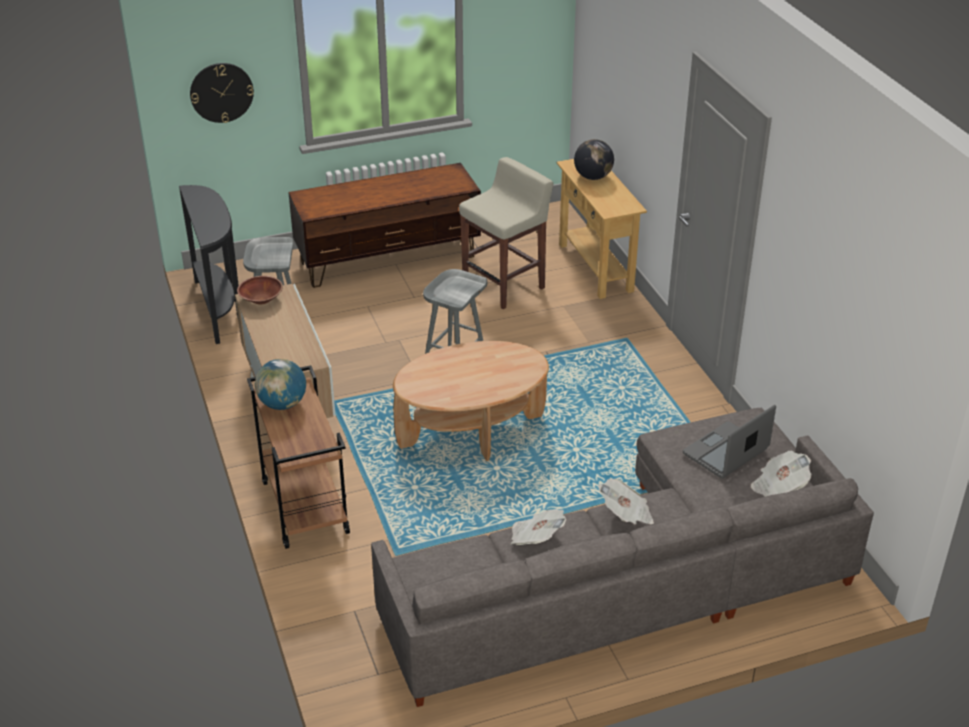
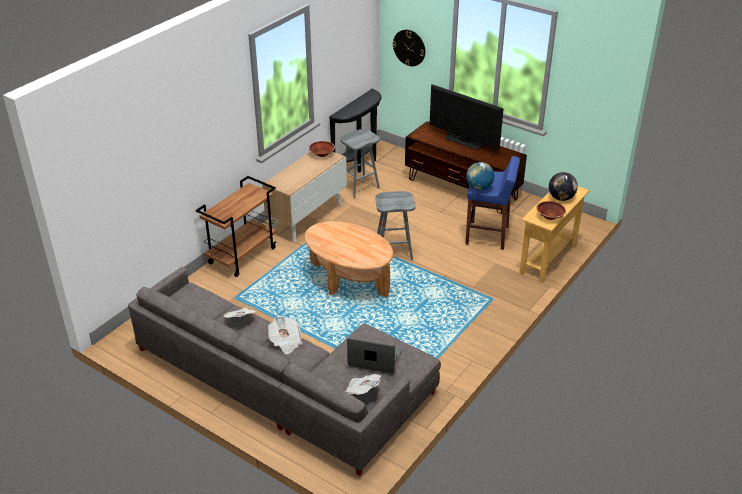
camera: 55 degrees right, 0 degrees up
globe [255,359,306,410] -> globe moved to [466,162,494,190]
beige stool [459,157,553,309] -> blue stool [466,156,520,250]
none -> television [429,84,504,150]
none -> brown bowl [536,201,566,220]

